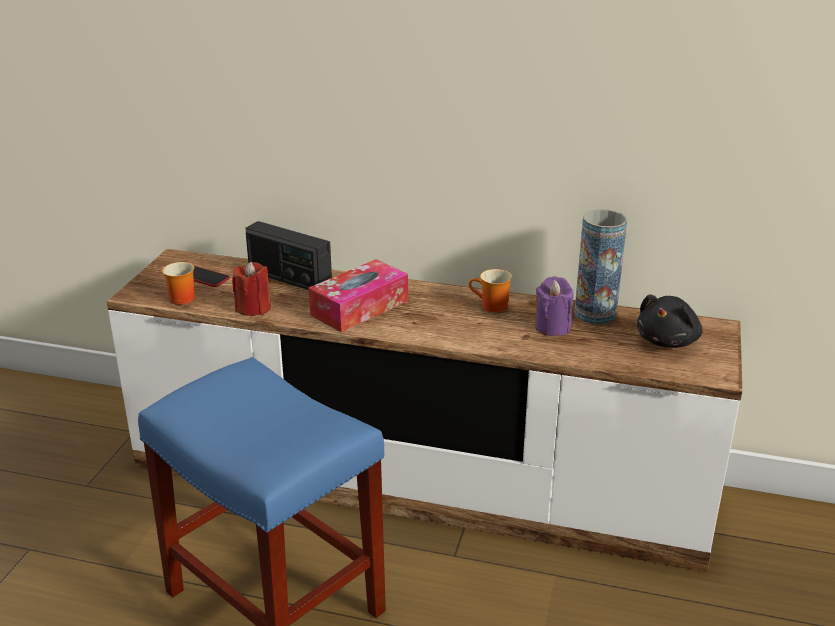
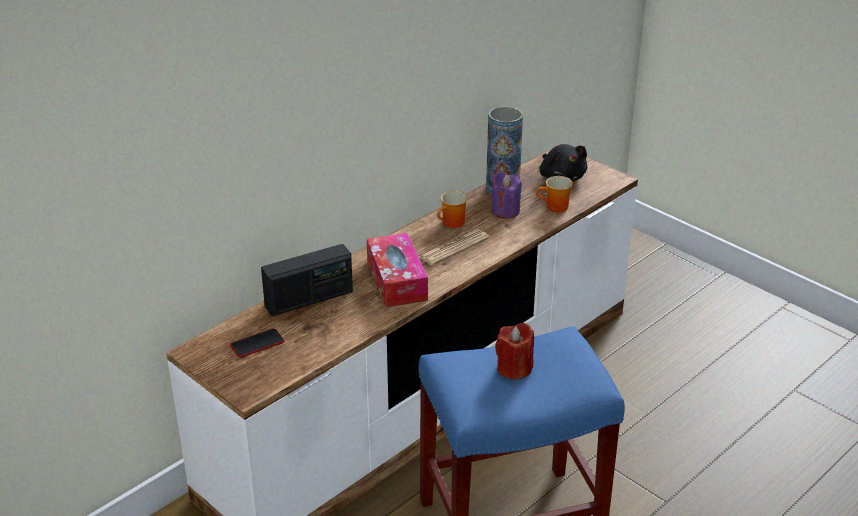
camera: 60 degrees left, 5 degrees up
mug [162,262,195,305] -> mug moved to [536,176,573,212]
red candle [232,261,271,316] -> red candle moved to [495,323,534,380]
none -> newspaper [419,229,490,266]

